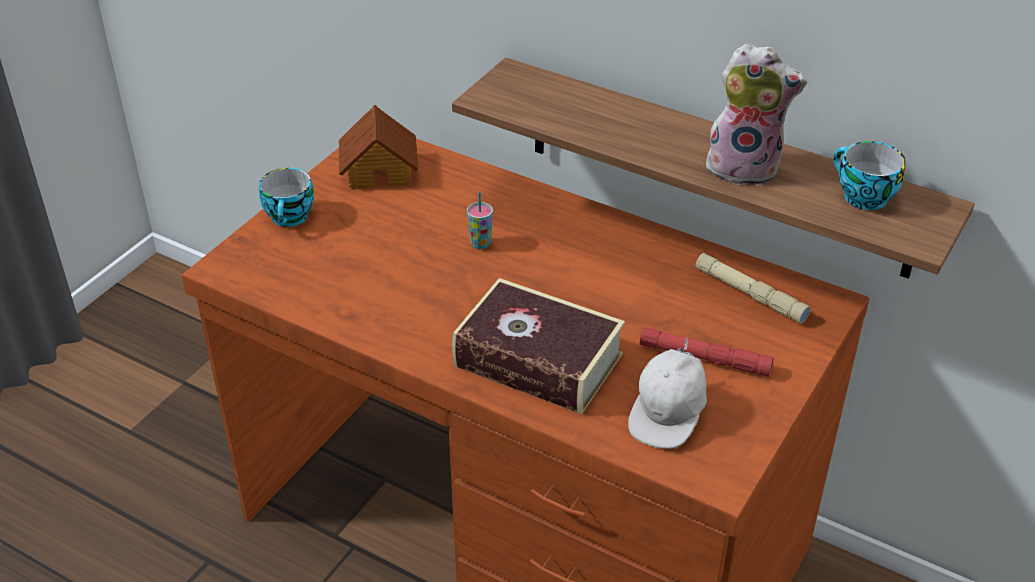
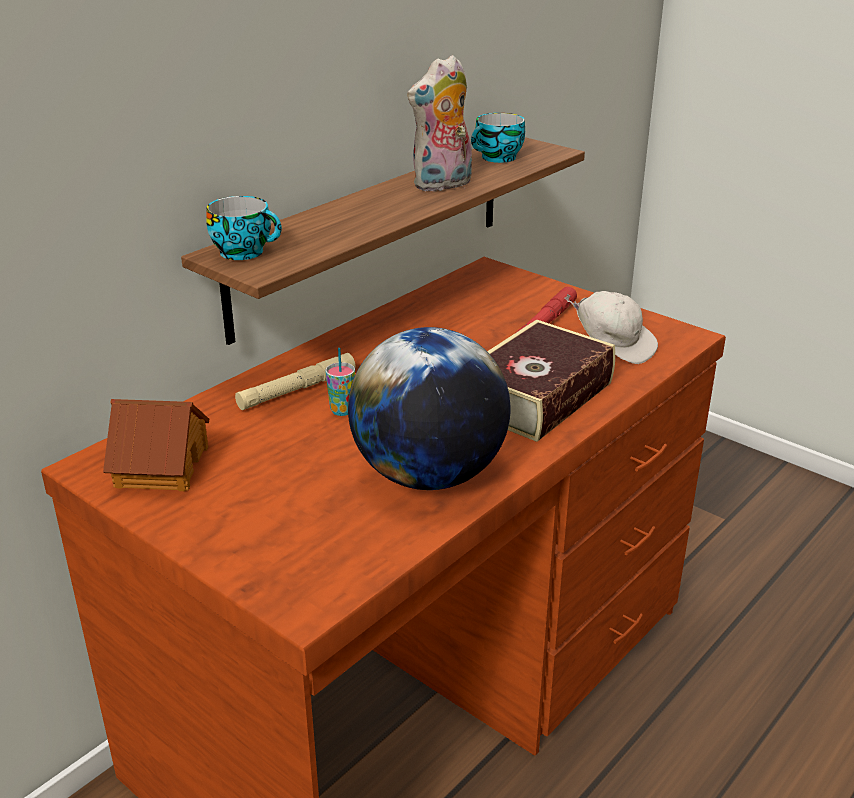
camera: 80 degrees left, 10 degrees down
cup [259,168,314,227] -> cup moved to [206,196,282,260]
beige flashlight [696,253,811,324] -> beige flashlight moved to [235,353,355,410]
plush toy [706,43,807,186] -> plush toy turned 150 degrees counterclockwise [407,55,472,192]
none -> globe [348,327,511,490]

